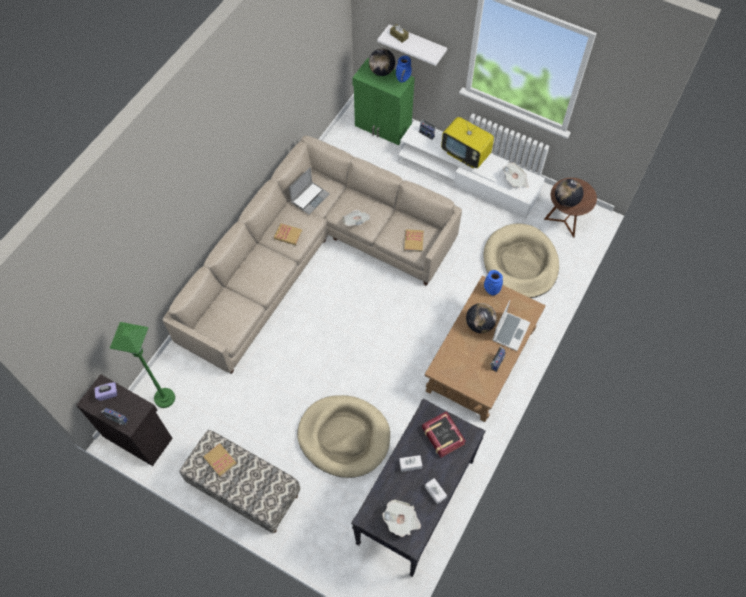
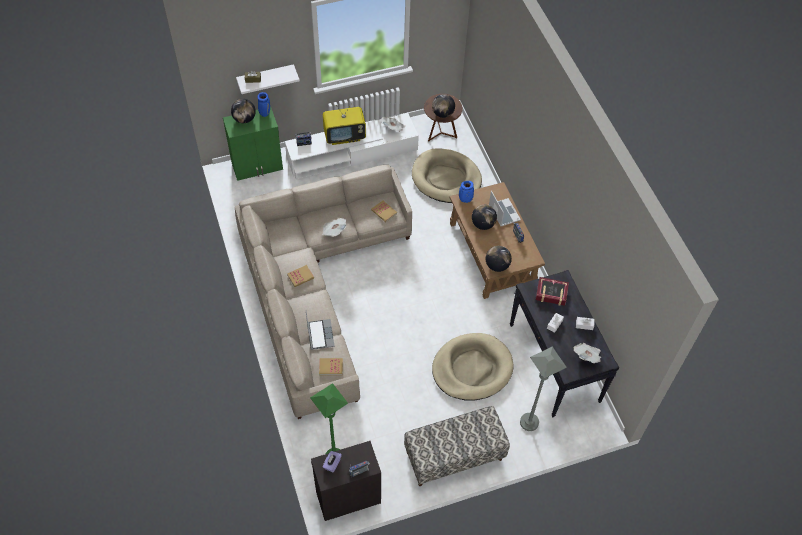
camera: 50 degrees left, 5 degrees down
book [203,443,237,477] -> book moved to [319,358,343,375]
laptop [289,167,330,215] -> laptop moved to [306,311,335,350]
none -> globe [486,246,512,272]
none -> grey floor lamp [520,347,567,431]

